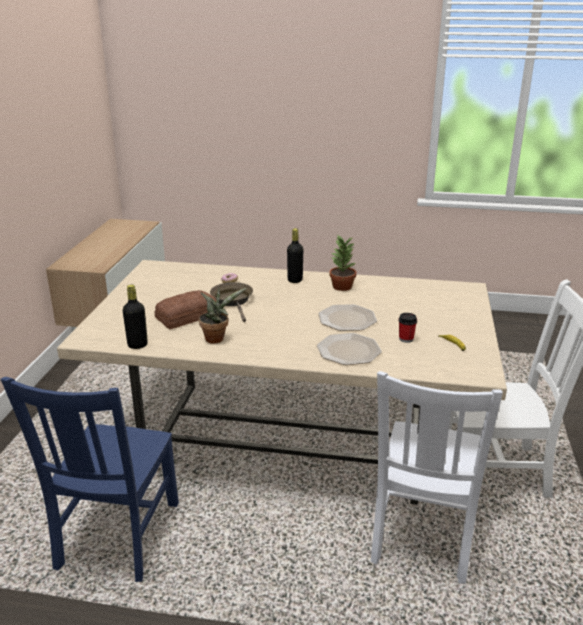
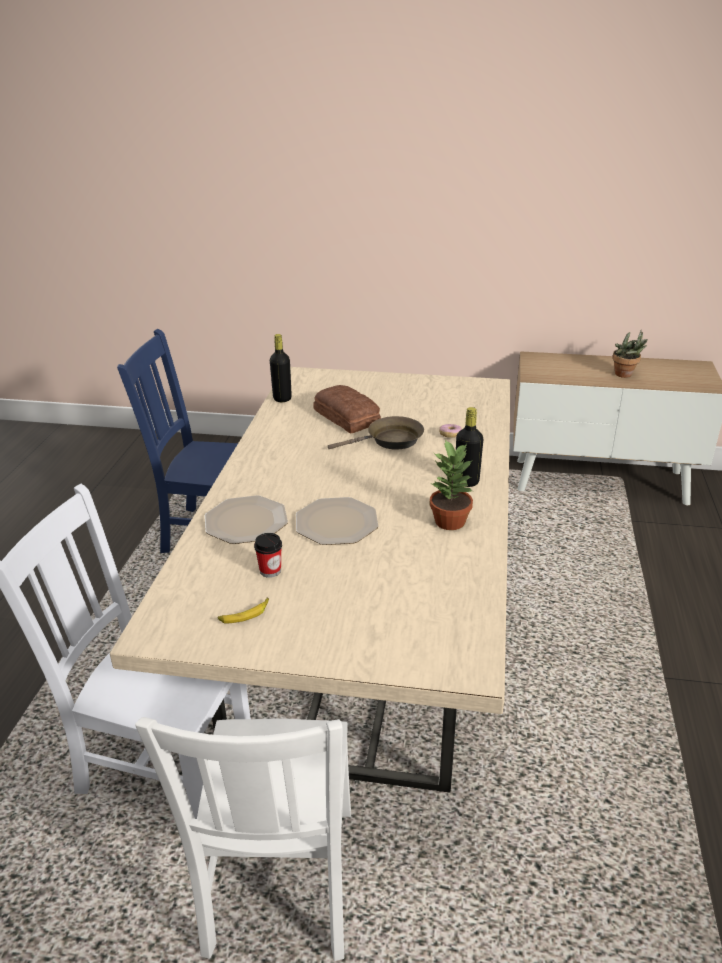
camera: 90 degrees right, 5 degrees up
potted plant [199,288,246,343] -> potted plant moved to [613,330,648,378]

